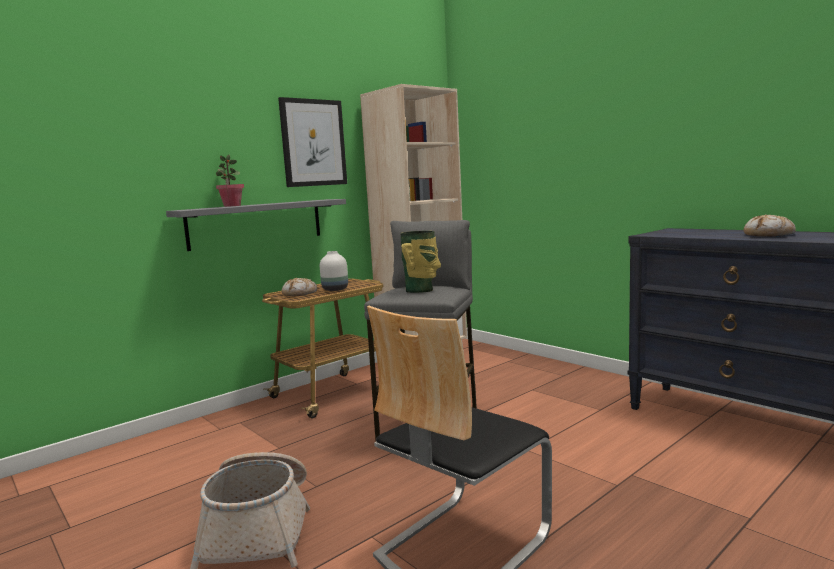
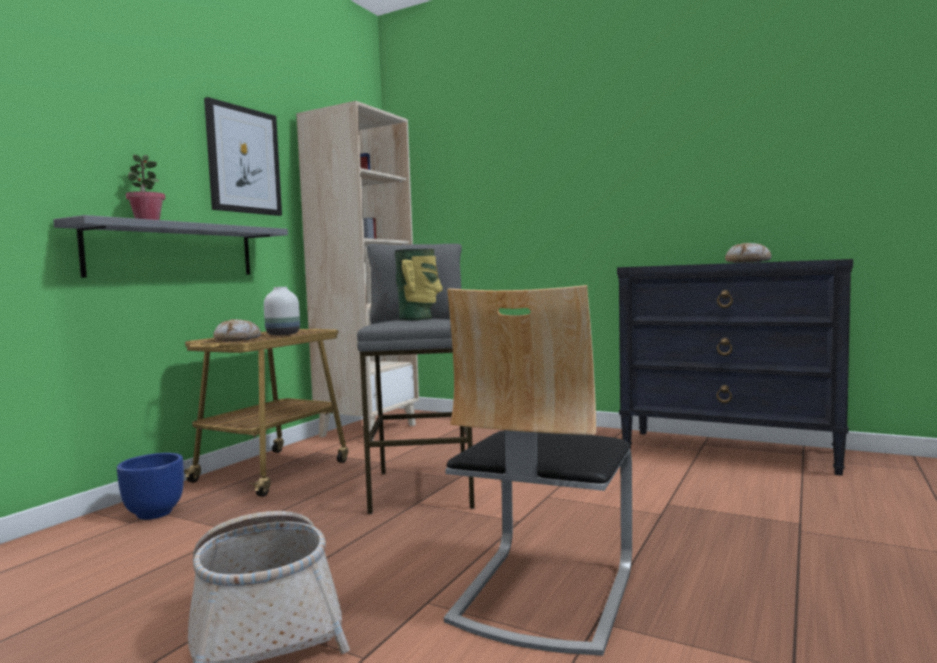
camera: 20 degrees left, 5 degrees down
none -> blue planter [117,453,184,520]

